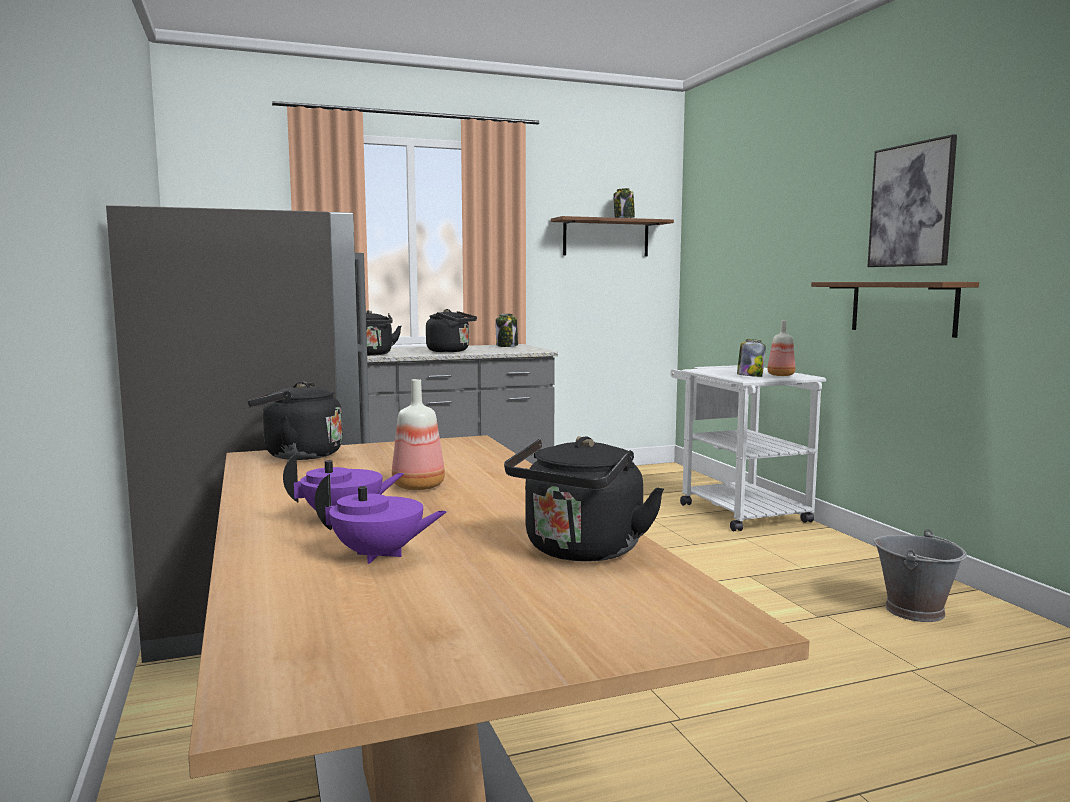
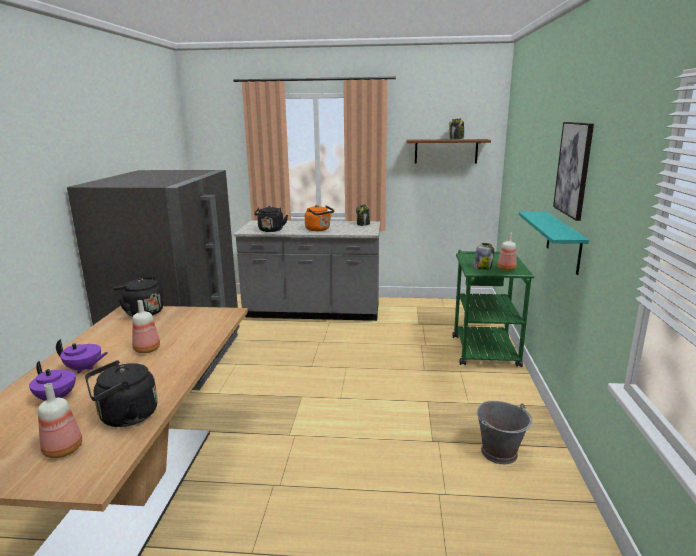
camera: 25 degrees right, 10 degrees up
black kettle [426,309,477,352] -> orange kettle [305,205,334,231]
white cart [670,365,826,531] -> green cart [453,250,534,367]
brown shelf [811,282,979,338] -> turquoise shelf [519,212,589,275]
none -> bottle [38,383,82,458]

